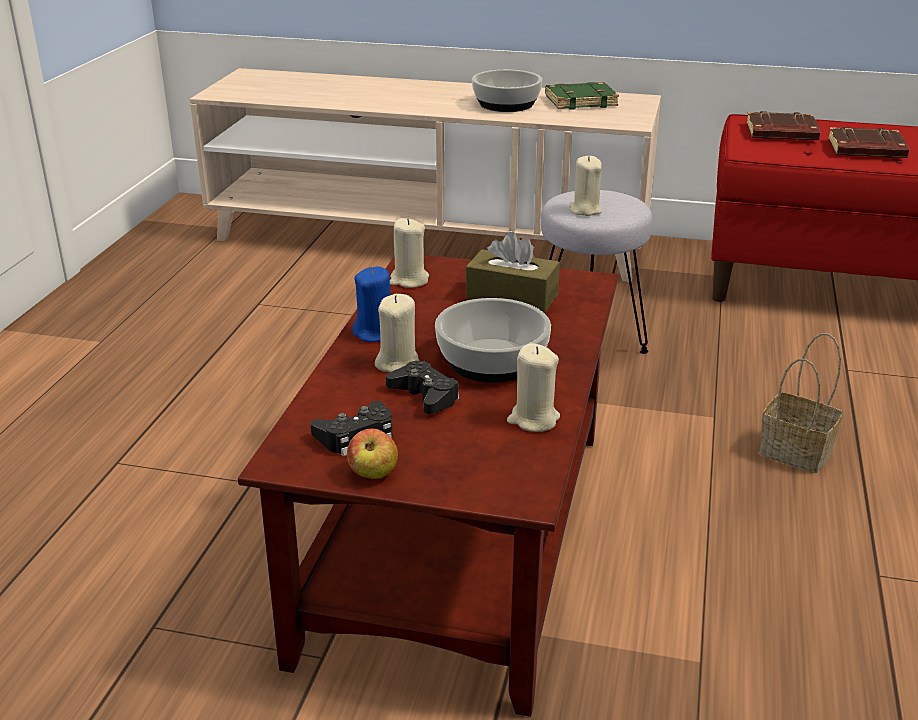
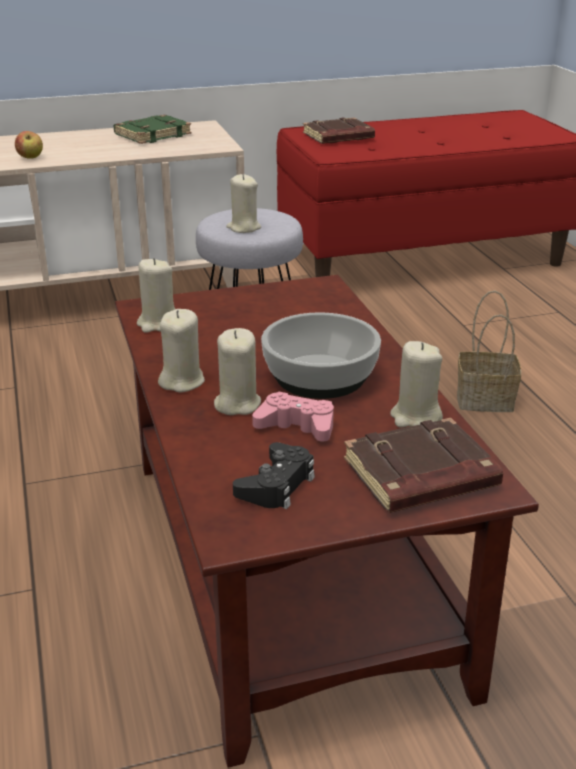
camera: 30 degrees left, 0 degrees up
apple [347,428,398,479] -> apple moved to [15,131,43,159]
blue candle [352,266,390,342] -> beige candle [158,309,205,392]
black game controller [386,361,459,414] -> pink game controller [252,391,334,442]
brown tissue box [466,232,560,313] -> none
bowl [472,70,542,112] -> none
brown book [828,127,909,158] -> brown book moved to [344,418,503,513]

